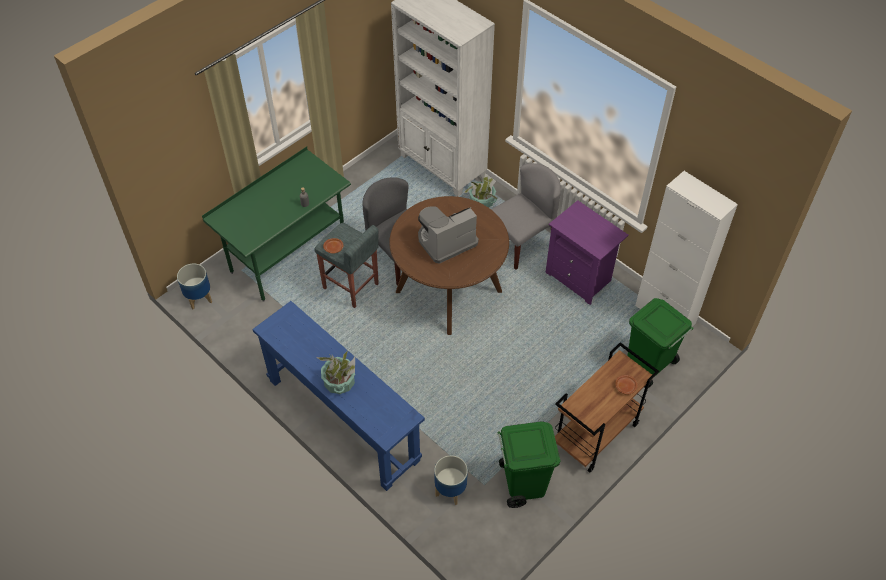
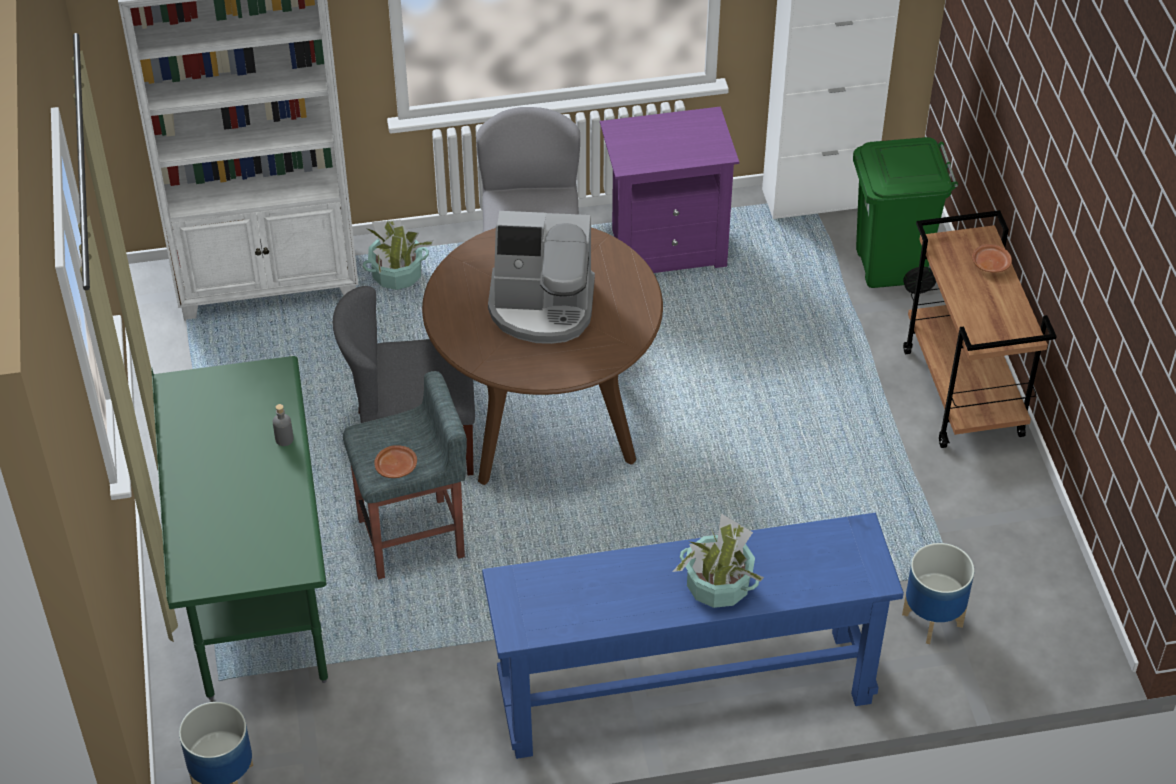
camera: 55 degrees left, 5 degrees down
coffee machine [418,206,479,264] -> coffee machine turned 90 degrees counterclockwise [488,211,595,344]
green trash can [497,422,561,508] -> none

